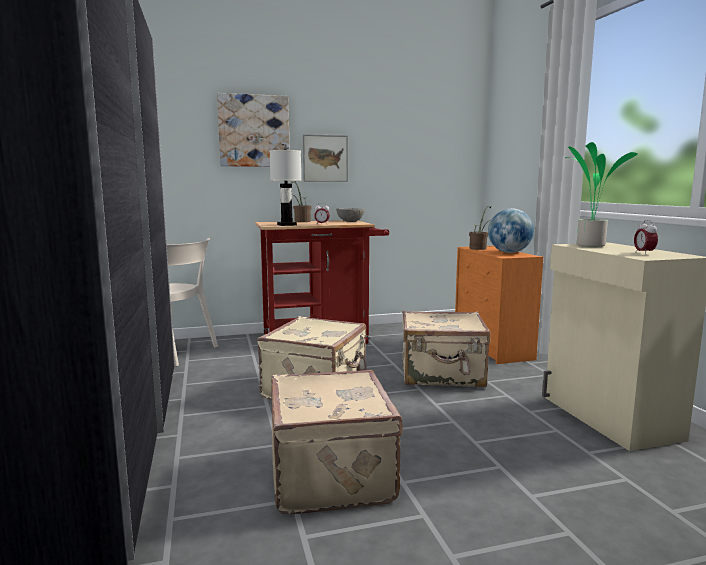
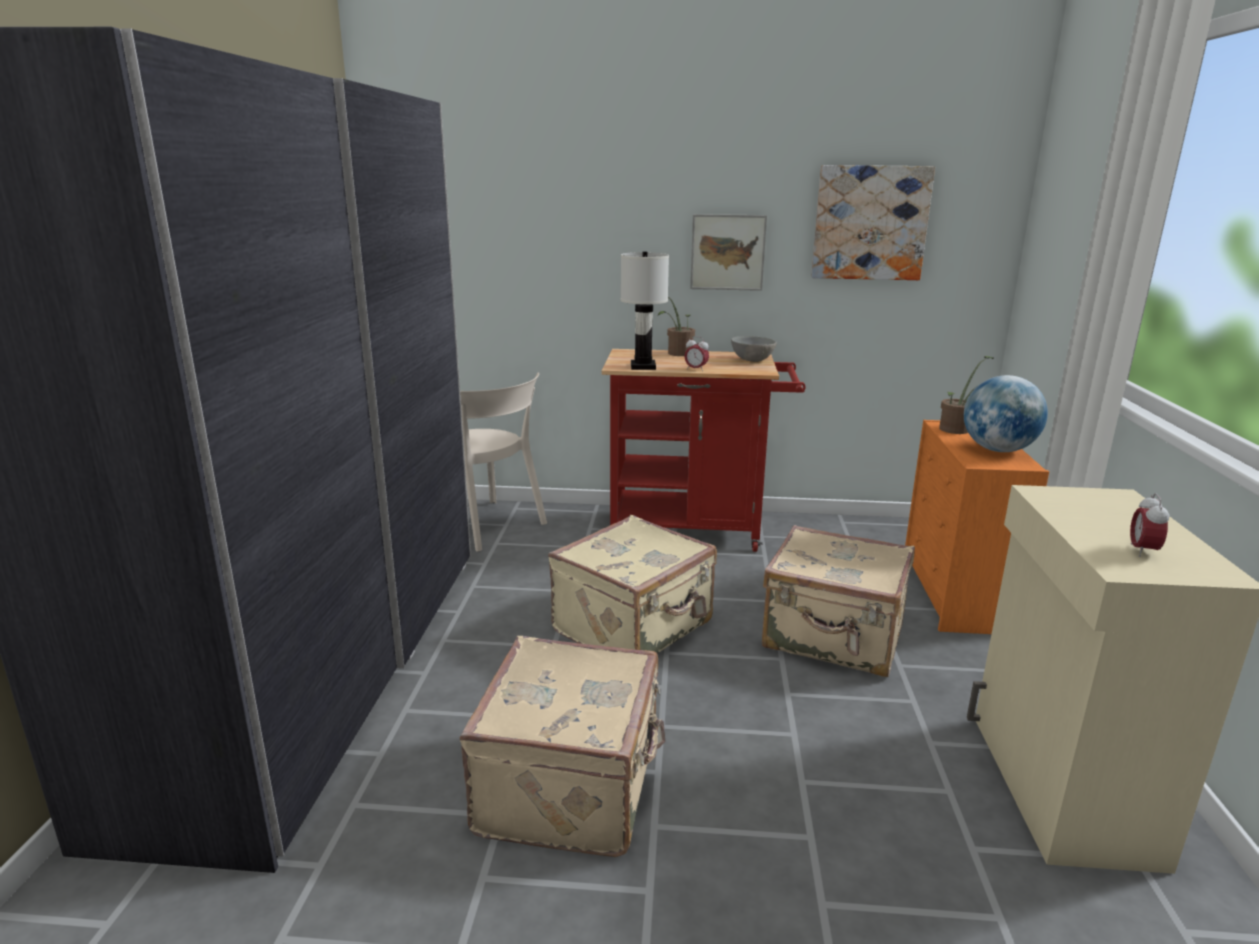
camera: 20 degrees right, 10 degrees up
picture [217,93,290,167] -> picture moved to [811,165,935,280]
potted plant [565,142,637,247] -> none

